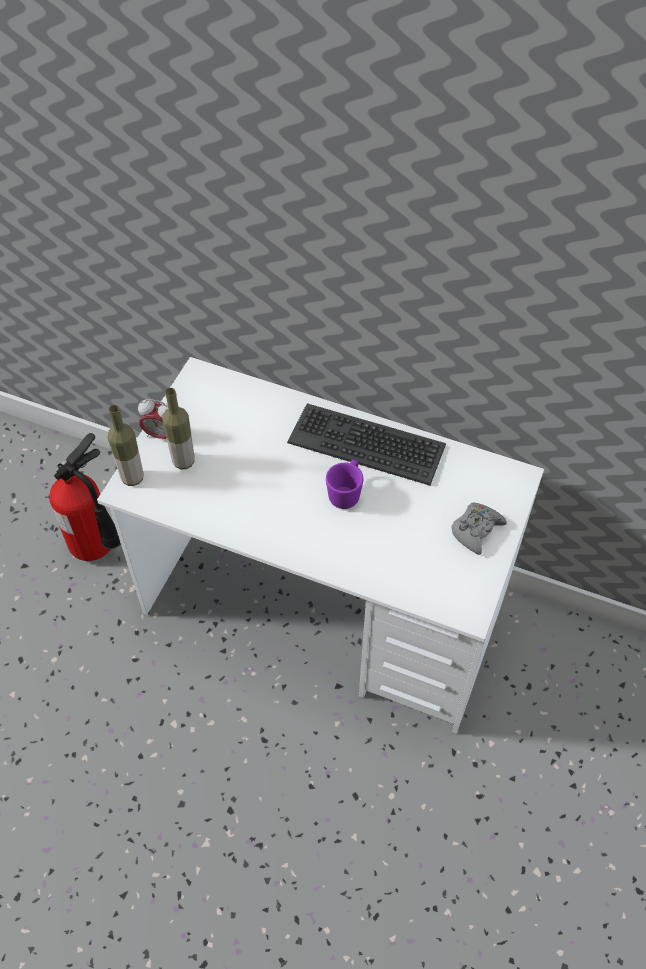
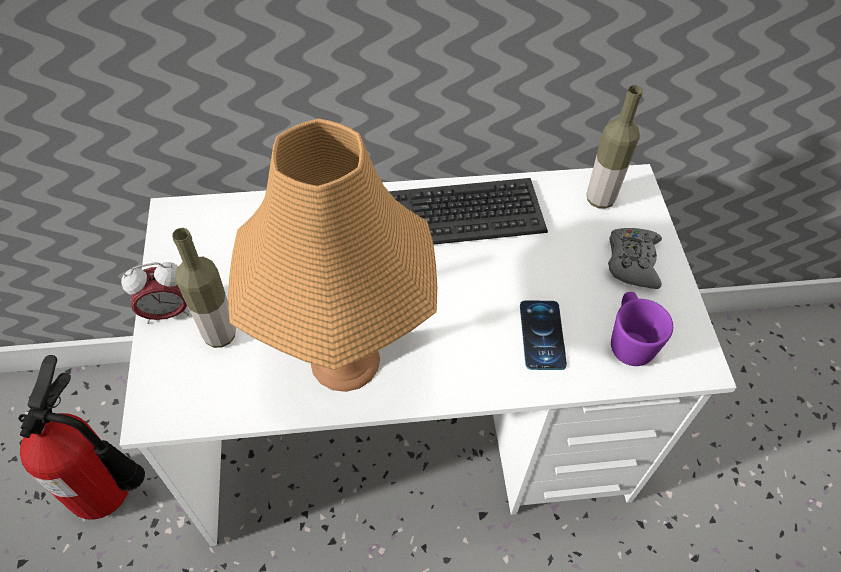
camera: 30 degrees left, 0 degrees up
bottle [108,405,144,486] -> bottle moved to [587,85,643,209]
purple mug [326,460,363,509] -> purple mug moved to [611,292,673,366]
none -> orange table lamp [228,118,437,392]
none -> phone [520,301,567,370]

